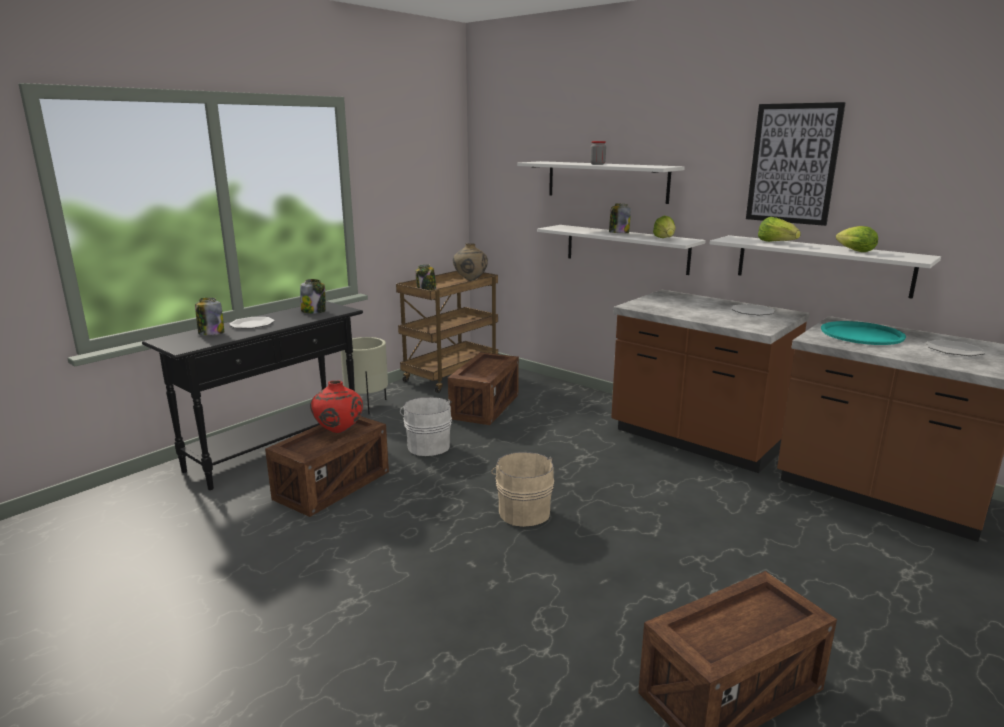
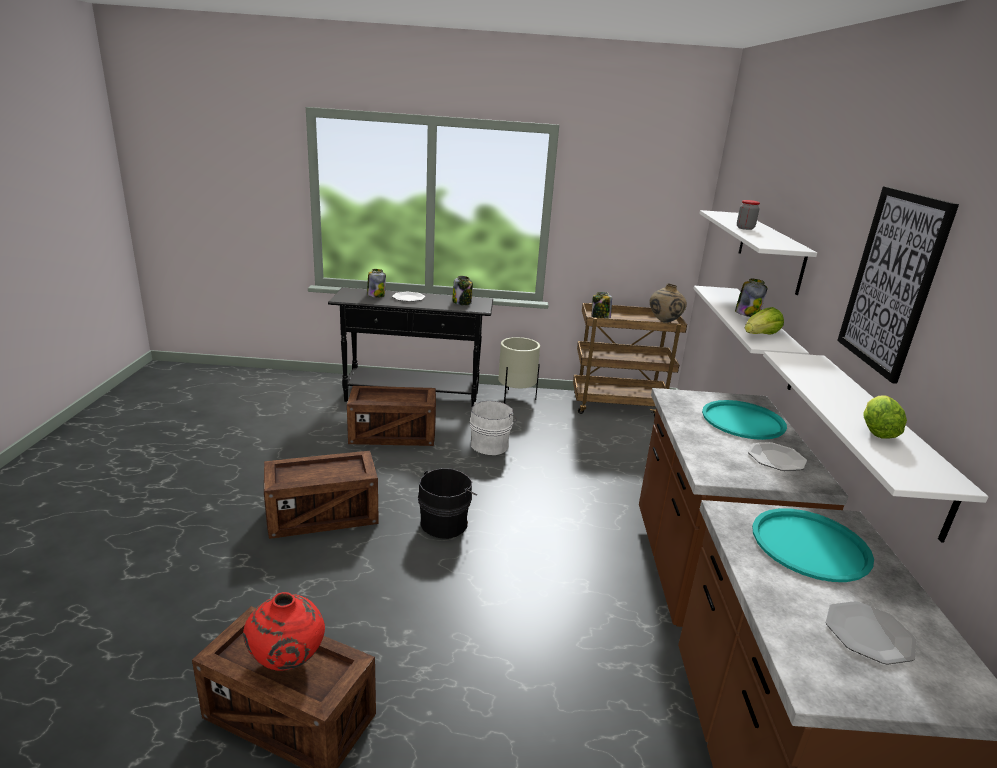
camera: 50 degrees right, 5 degrees up
red vase [310,380,363,433] -> red vase moved to [243,592,325,671]
crate [448,352,519,425] -> crate moved to [264,451,379,539]
beige bucket [491,452,554,527] -> black bucket [418,468,477,539]
lettuce [758,217,801,242] -> none
none -> turquoise tray [702,400,787,440]

